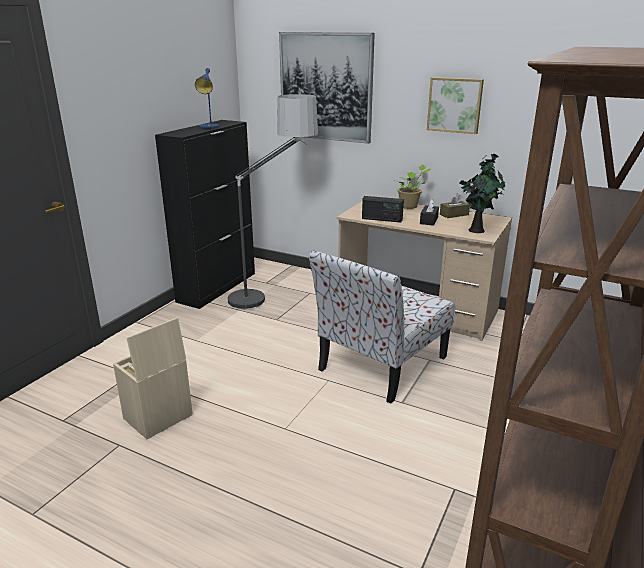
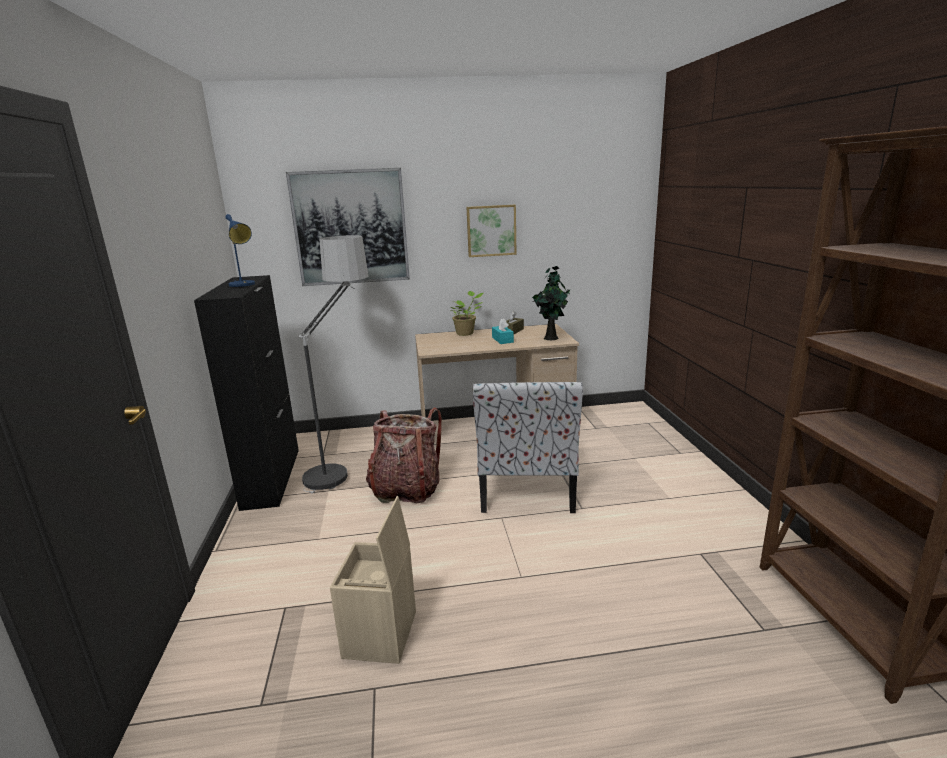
camera: 35 degrees left, 5 degrees down
radio [362,196,404,223] -> none
black tissue box [420,199,439,226] -> turquoise tissue box [492,318,514,344]
none -> backpack [366,407,442,503]

